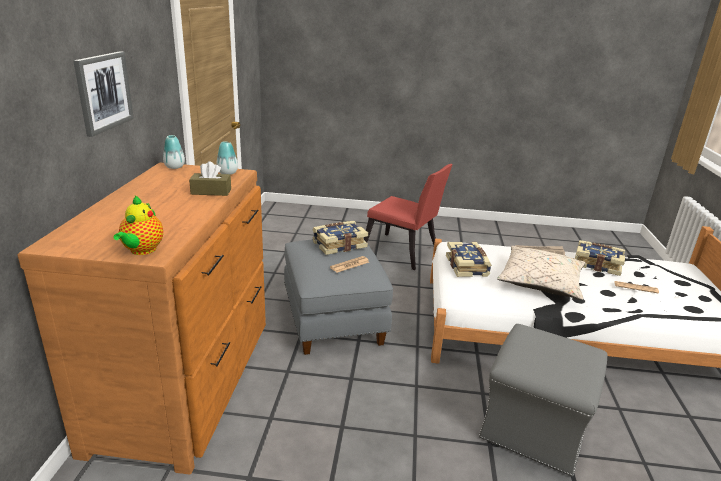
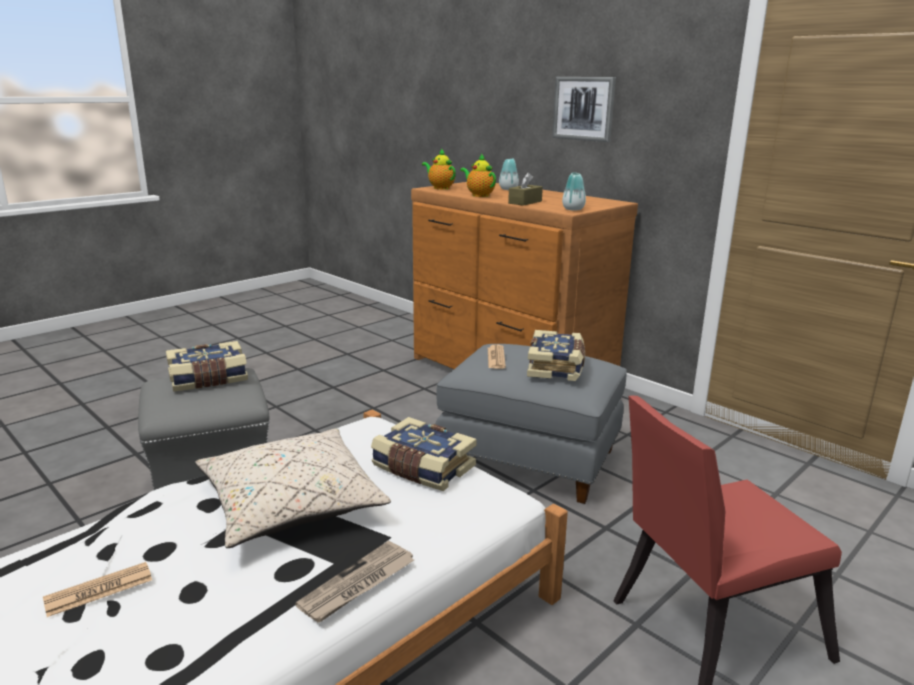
camera: 130 degrees right, 5 degrees down
vase [163,135,185,169] -> vase moved to [499,159,519,190]
book [575,240,625,276] -> book moved to [166,341,248,392]
none -> teapot [460,154,496,197]

